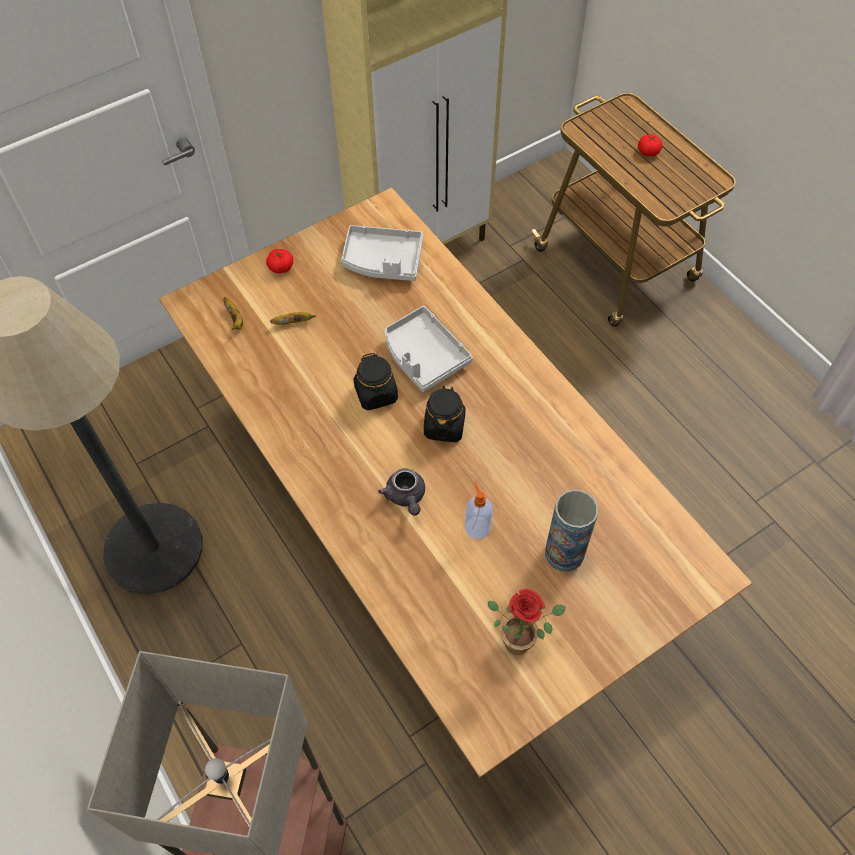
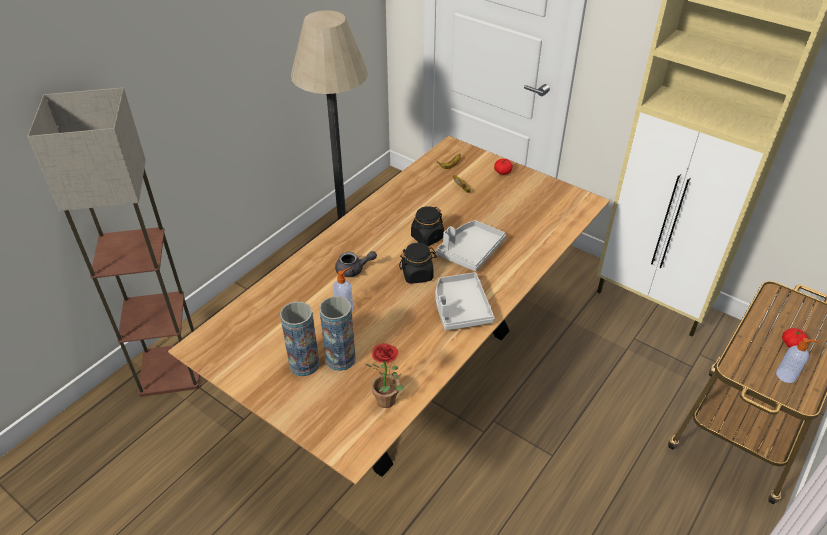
camera: 70 degrees right, 15 degrees down
grey tray [341,225,423,281] -> grey tray moved to [435,272,495,330]
grey teapot [378,468,425,515] -> grey teapot turned 150 degrees counterclockwise [335,251,377,277]
potted plant [488,589,566,655] -> potted plant moved to [366,343,404,408]
none -> vase [280,301,320,376]
none -> soap dispenser [776,338,819,383]

